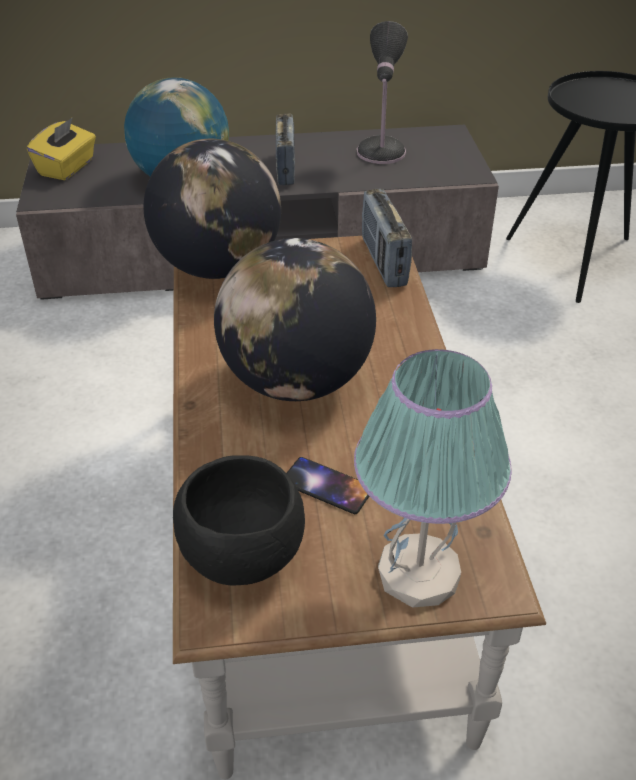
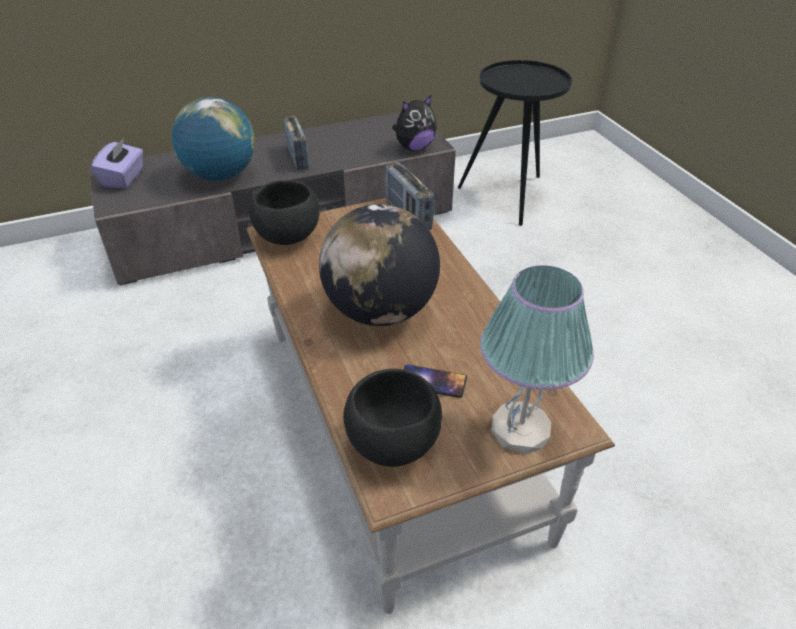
camera: 15 degrees left, 0 degrees up
yellow tissue box [27,118,96,180] -> purple tissue box [91,138,143,188]
globe [143,139,281,279] -> black bowl [249,180,319,245]
table lamp [357,21,408,164] -> none
none -> plush toy [392,94,437,151]

